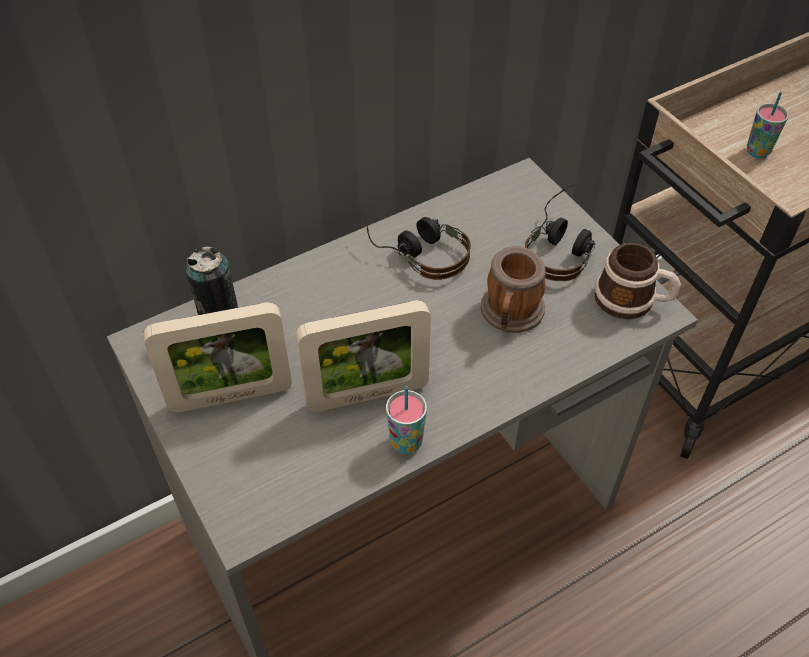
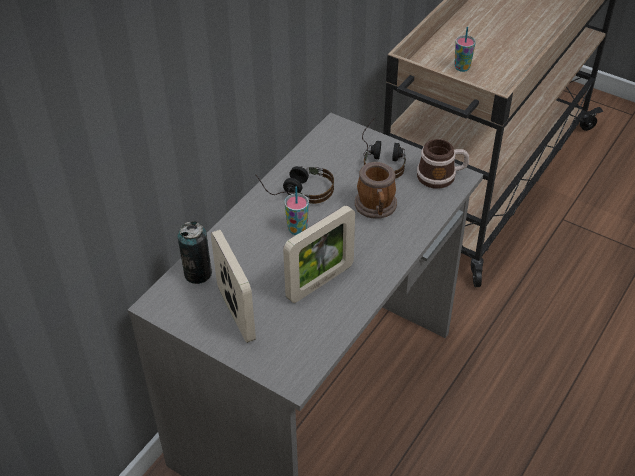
camera: 25 degrees left, 5 degrees down
picture frame [144,302,292,412] -> picture frame turned 75 degrees counterclockwise [211,230,256,343]
cup [386,386,427,454] -> cup moved to [284,187,309,235]

